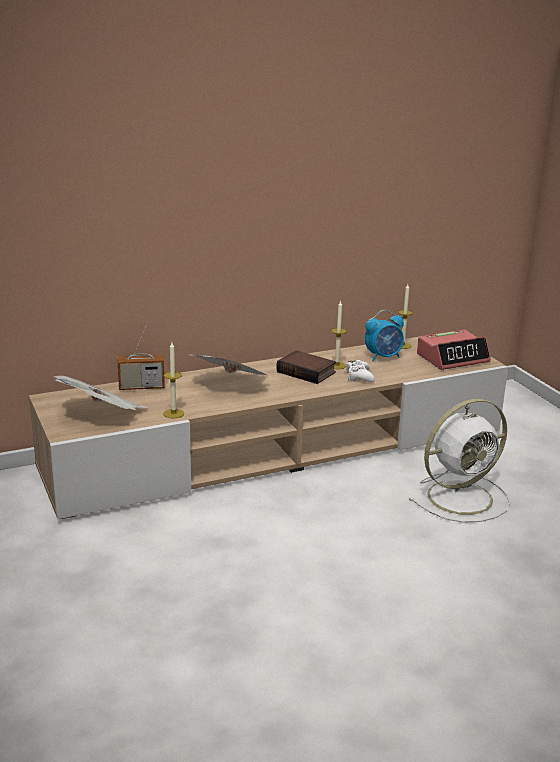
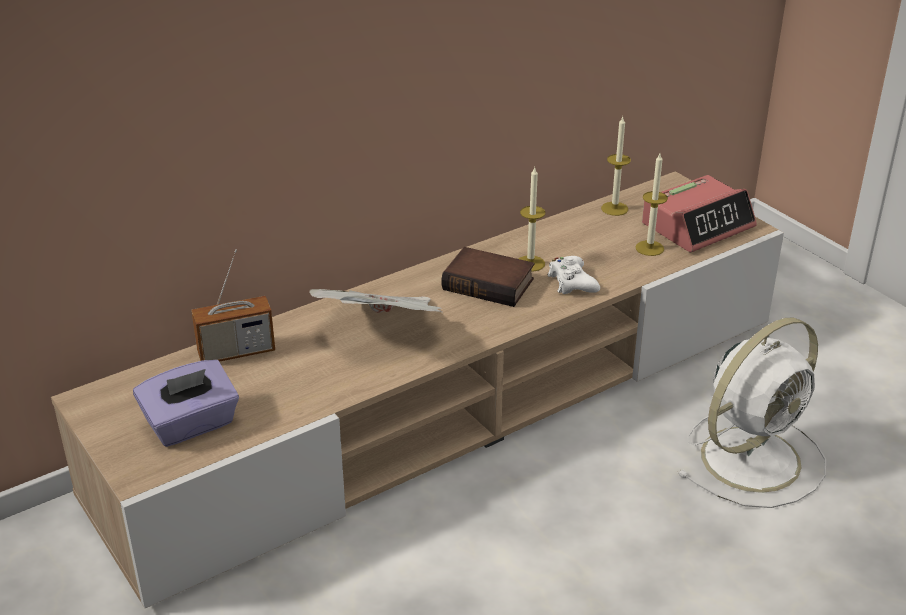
camera: 10 degrees left, 10 degrees up
newspaper [54,376,148,410] -> purple tissue box [133,360,239,447]
candle [163,342,184,418] -> candle moved to [635,153,668,256]
alarm clock [365,310,404,361] -> none

